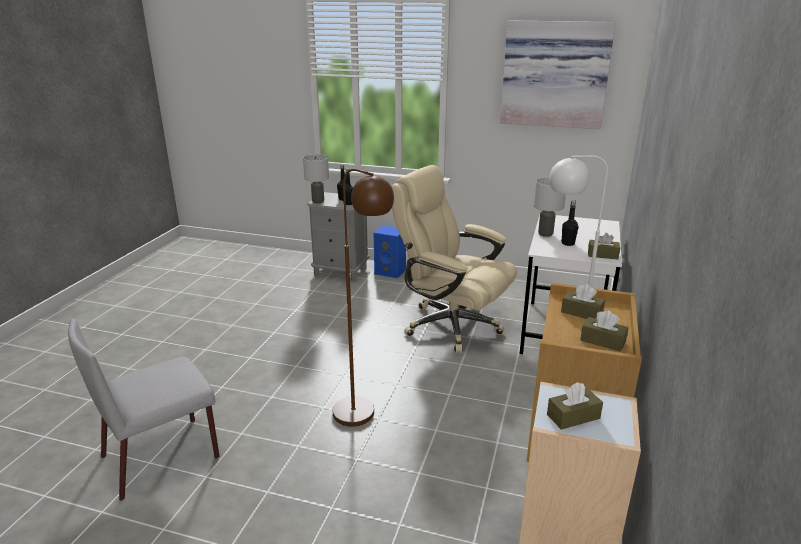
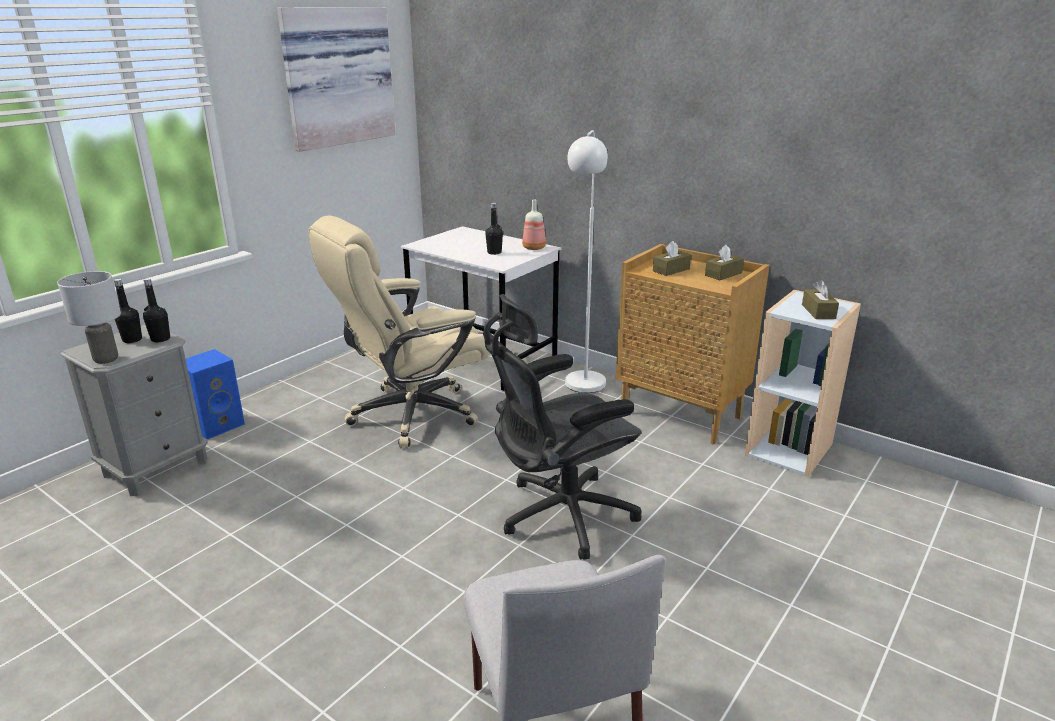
camera: 70 degrees left, 0 degrees up
brown floor lamp [333,169,394,427] -> office chair [483,294,642,560]
white table lamp [534,177,566,237] -> none
brown tissue box [588,233,620,259] -> bottle [522,200,546,250]

